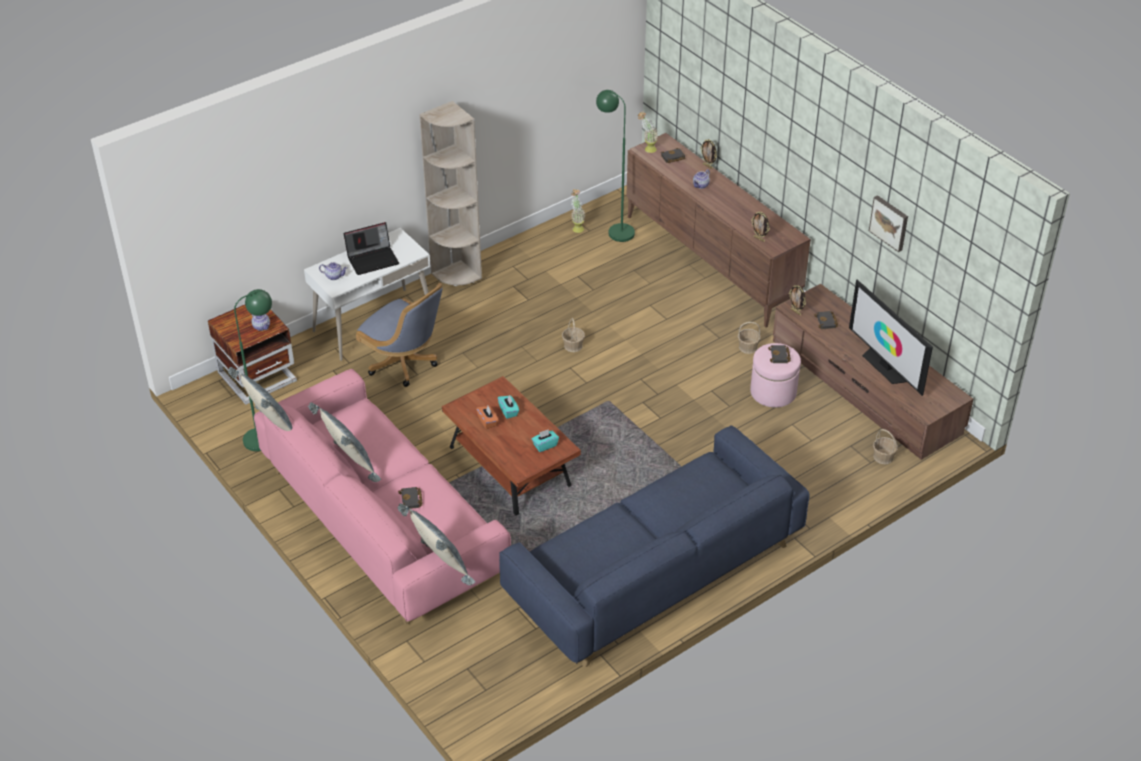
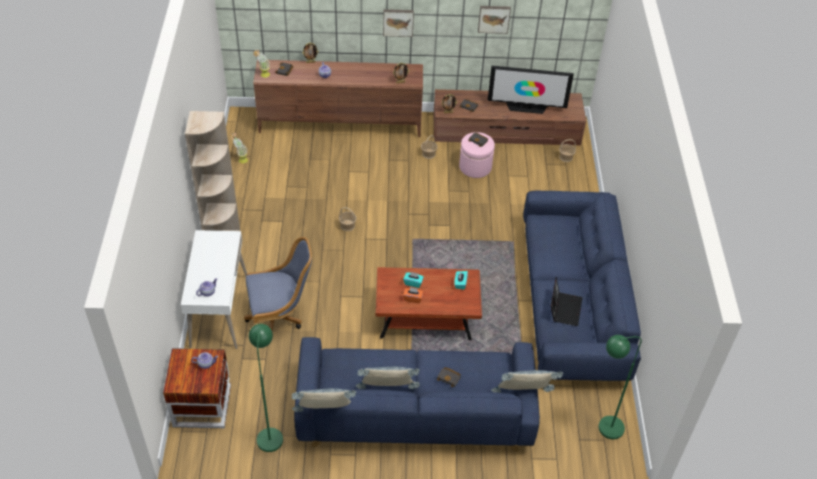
camera: 55 degrees left, 5 degrees up
pink sofa [254,369,511,625] -> blue sofa [294,337,540,452]
laptop [344,222,399,275] -> laptop moved to [551,277,582,326]
green floor lamp [596,90,635,242] -> green floor lamp moved to [599,335,642,439]
none -> picture [383,9,414,37]

